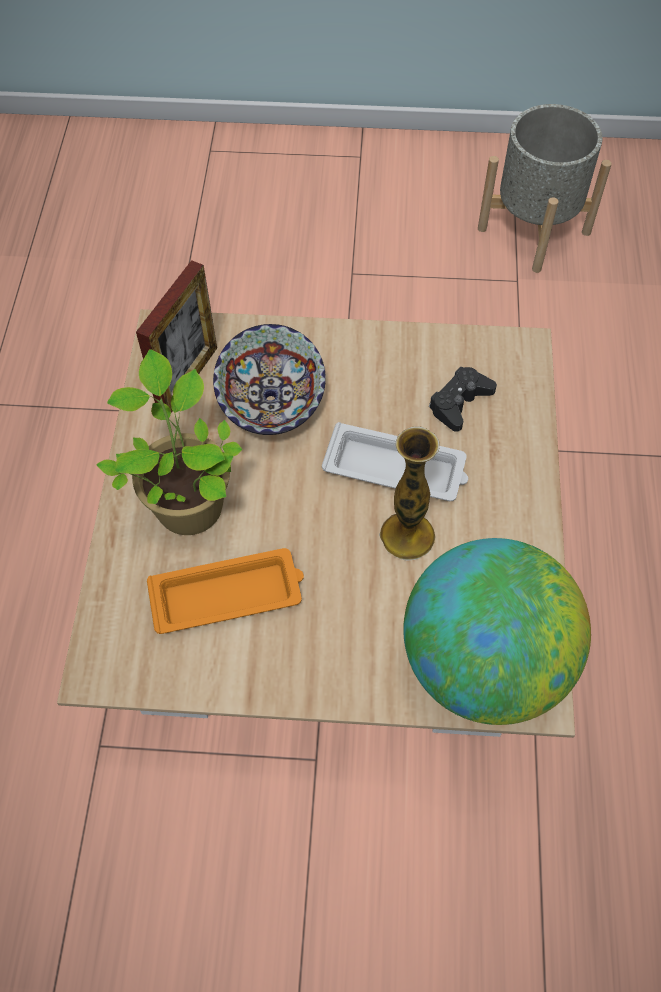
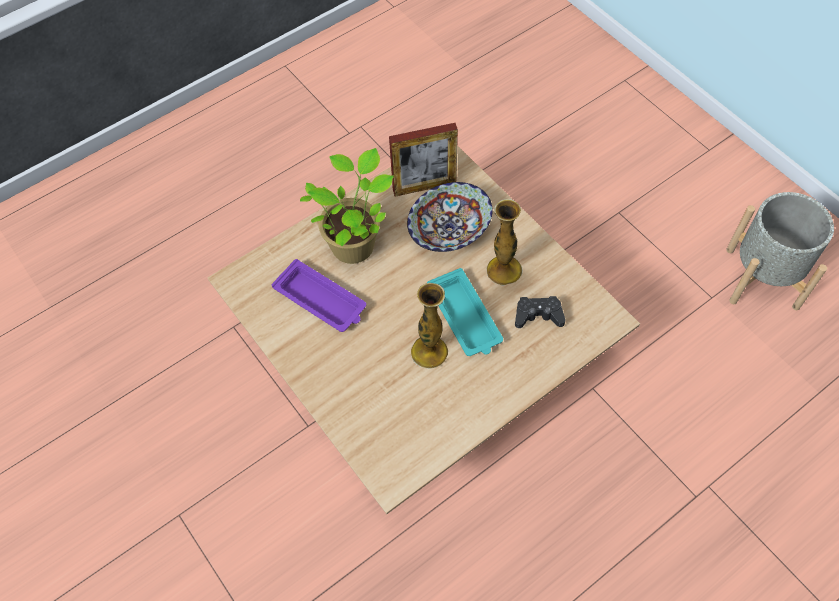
camera: 50 degrees right, 0 degrees up
orange tray [147,548,304,634] -> purple tray [272,259,366,332]
white tray [322,422,468,501] -> turquoise tray [427,268,503,356]
globe [403,538,591,725] -> none
none -> vase [487,199,523,286]

